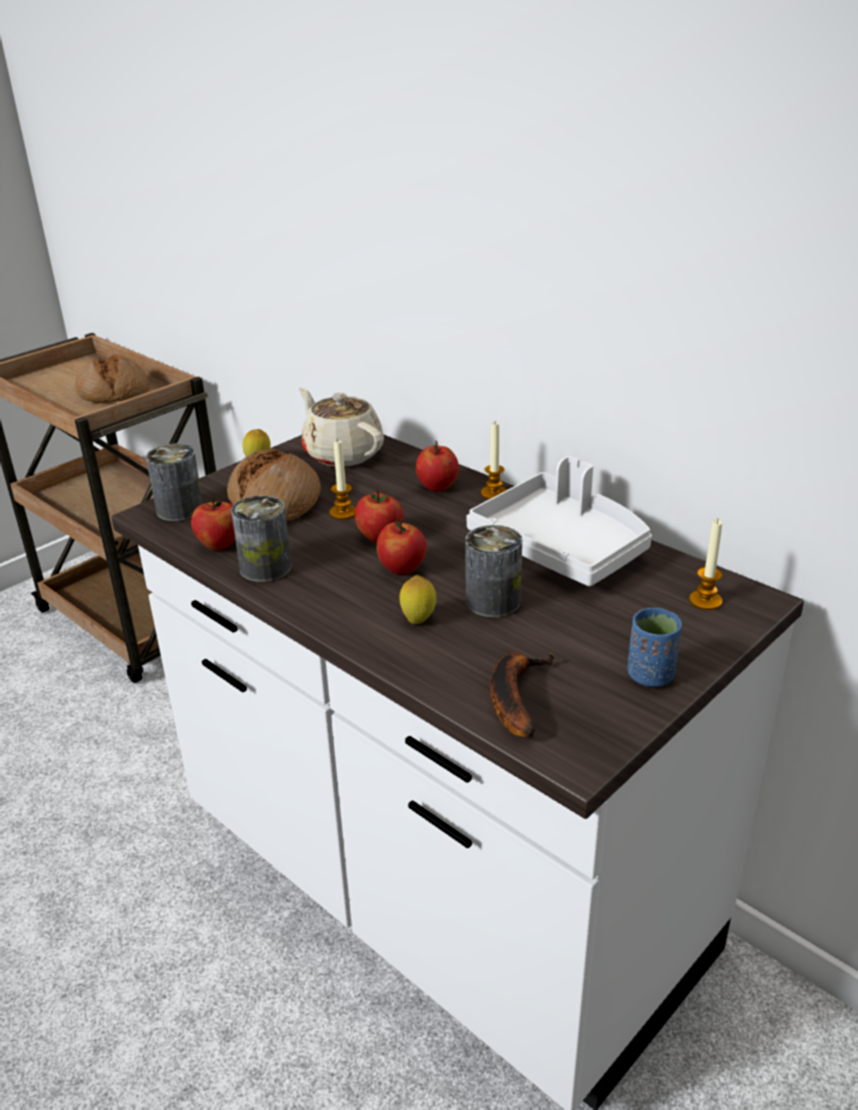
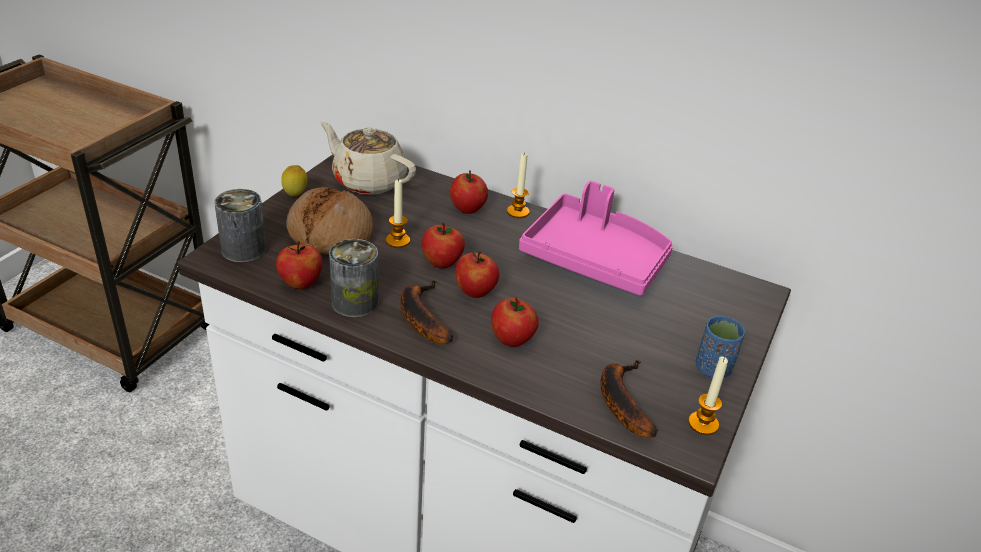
camera: 20 degrees left, 5 degrees up
bread [75,354,150,403] -> none
lemon [400,575,436,624] -> apple [491,297,539,347]
can [465,525,522,618] -> none
white tray [466,456,652,586] -> pink tray [519,181,673,296]
candle [689,519,722,610] -> candle moved to [688,356,728,435]
none -> banana [400,280,453,343]

